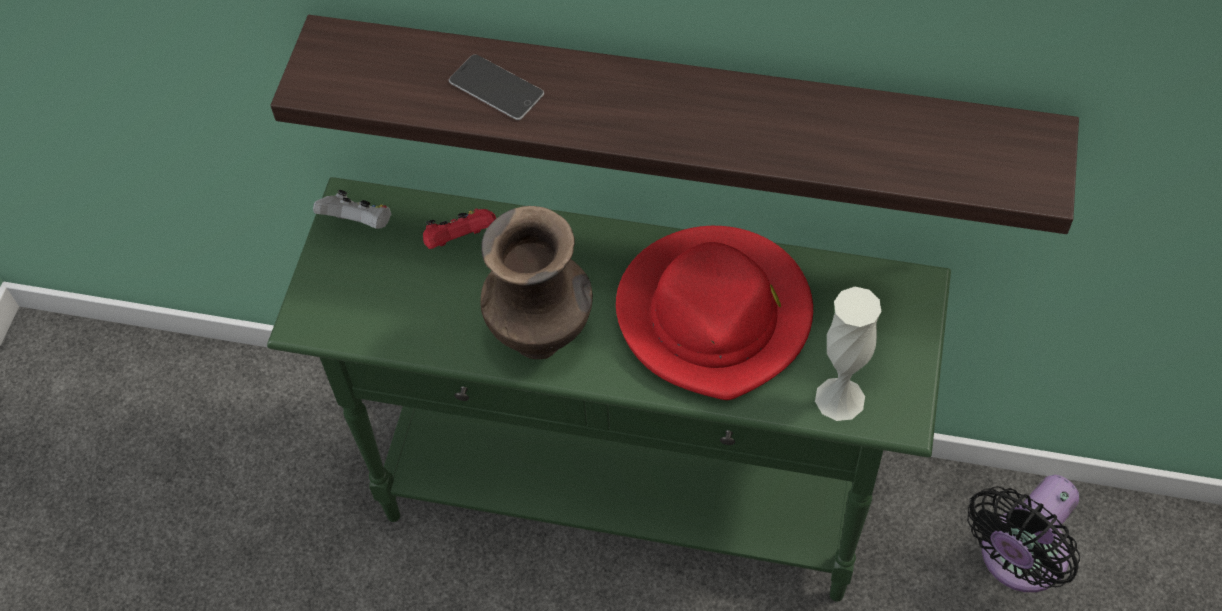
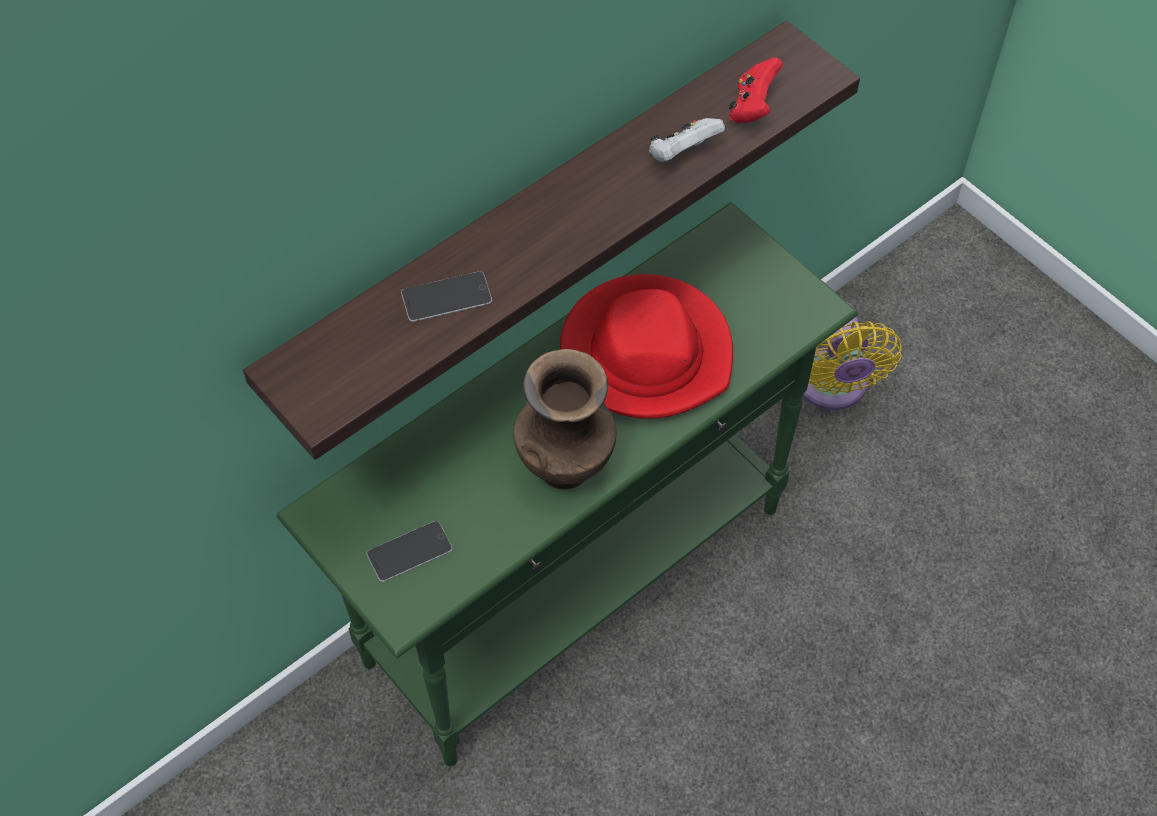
camera: 55 degrees left, 0 degrees up
white game controller [313,190,392,229] -> white game controller moved to [649,118,725,162]
red game controller [423,208,496,249] -> red game controller moved to [729,57,783,123]
white vase [815,287,881,421] -> none
black fan [967,475,1080,592] -> yellow fan [803,301,902,410]
none -> phone [367,521,453,582]

